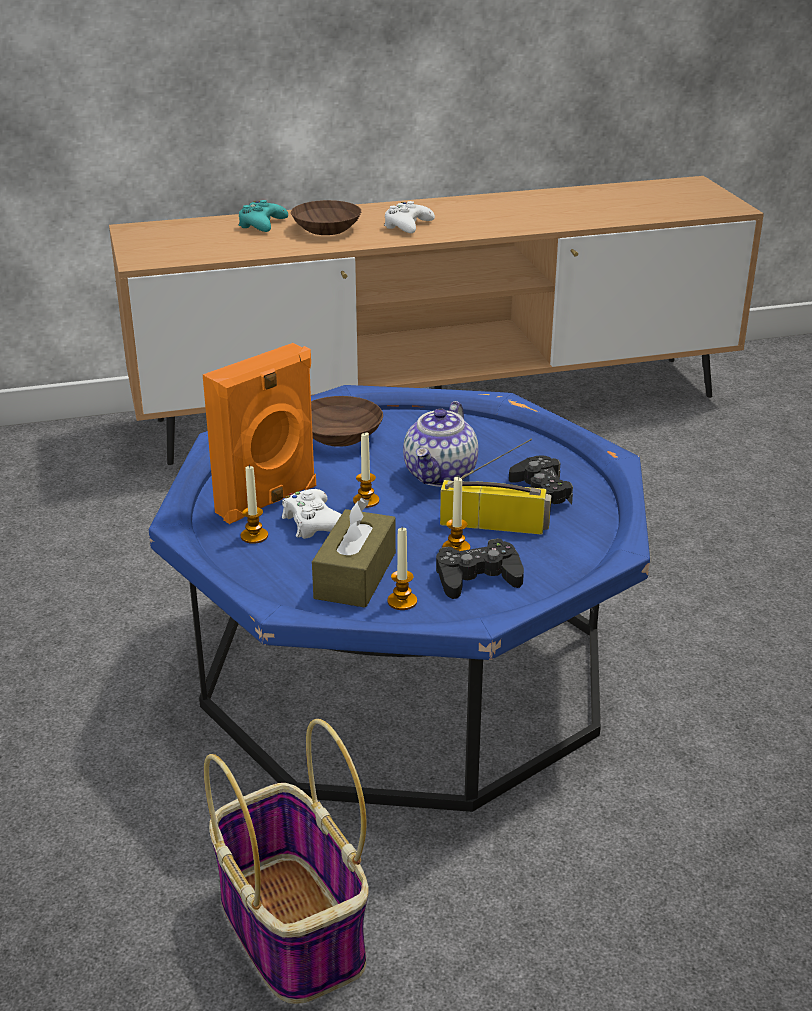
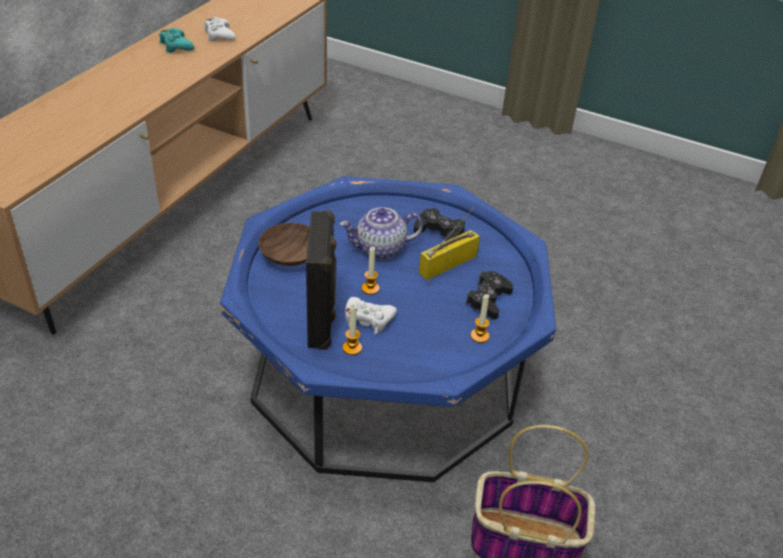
camera: 50 degrees left, 10 degrees up
orange speaker [203,343,316,524] -> black speaker [306,210,336,350]
turquoise game controller [238,200,288,232] -> turquoise game controller moved to [159,28,194,53]
brown bowl [291,200,361,235] -> none
brown tissue box [312,498,396,608] -> none
white game controller [384,201,435,233] -> white game controller moved to [204,17,236,41]
teapot [403,401,478,487] -> teapot turned 105 degrees clockwise [340,207,423,260]
candle [442,477,470,551] -> none

